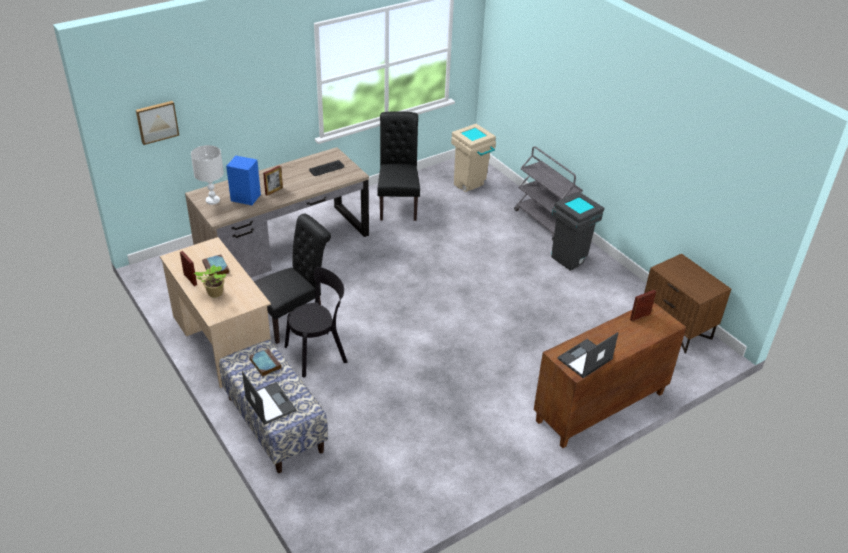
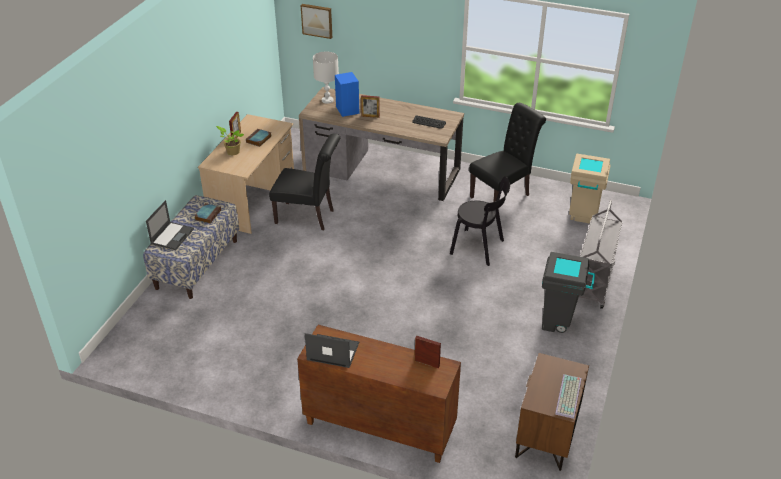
camera: 55 degrees right, 0 degrees up
black chair [285,267,348,378] -> black chair moved to [450,176,510,266]
none -> keyboard [555,374,581,419]

